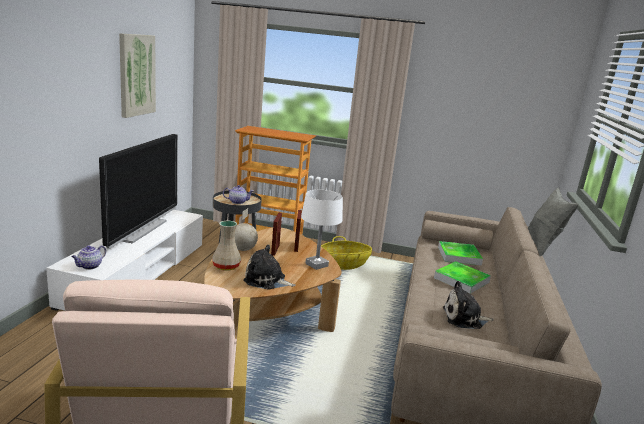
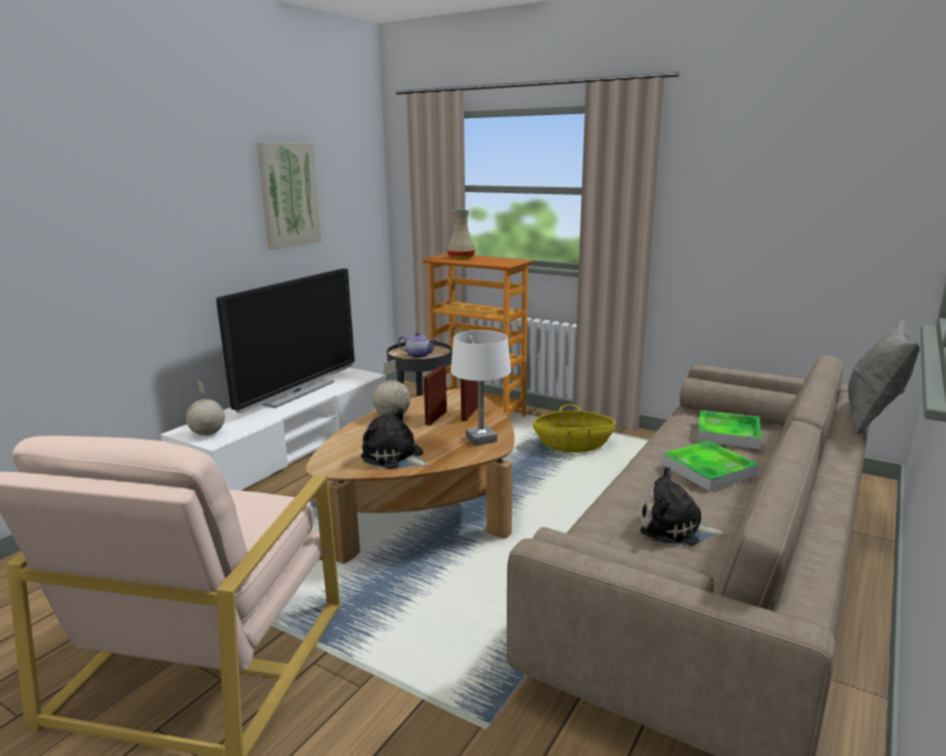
camera: 20 degrees right, 0 degrees up
teapot [72,245,106,270] -> globe [186,380,225,436]
beige vase [212,221,241,271] -> beige vase moved to [447,210,475,259]

